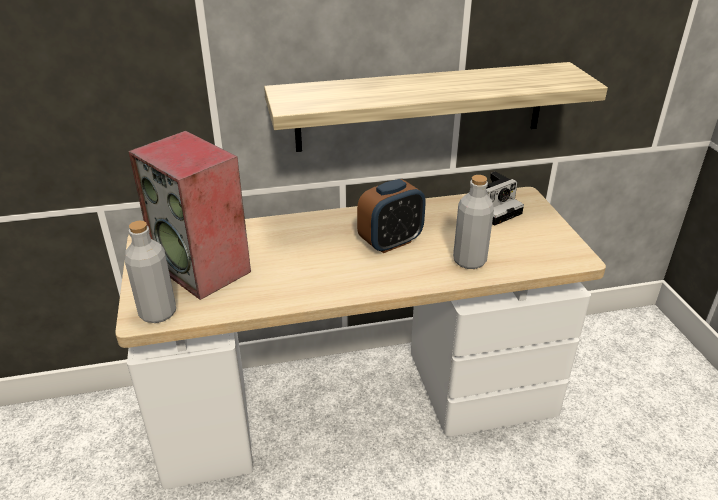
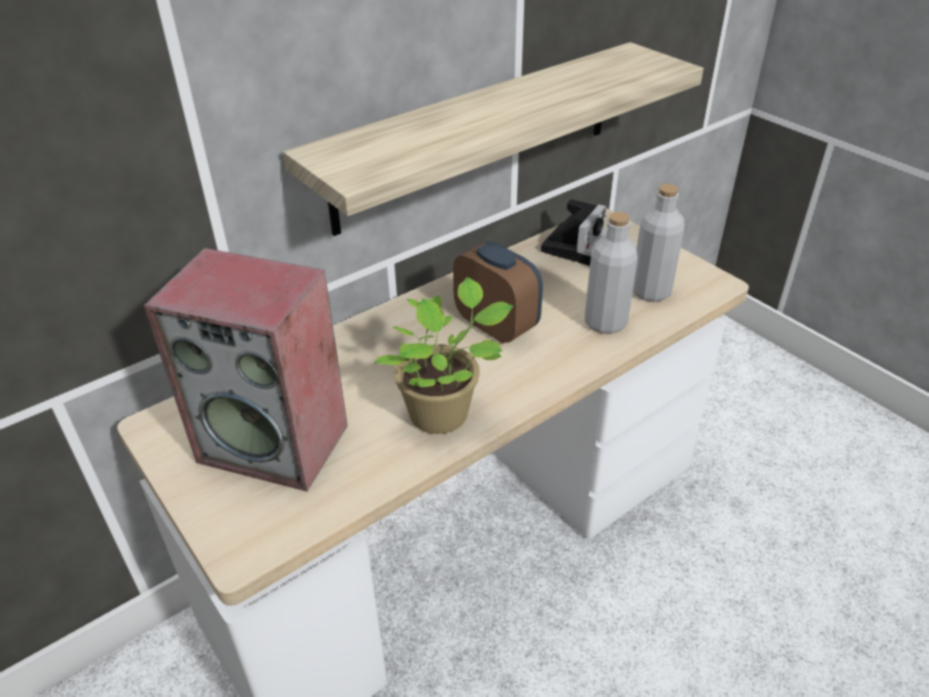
camera: 25 degrees left, 5 degrees up
grey bottle [125,221,176,323] -> grey bottle moved to [633,184,685,302]
alarm clock [357,179,426,253] -> alarm clock turned 75 degrees counterclockwise [453,241,543,343]
none -> potted plant [375,277,513,434]

